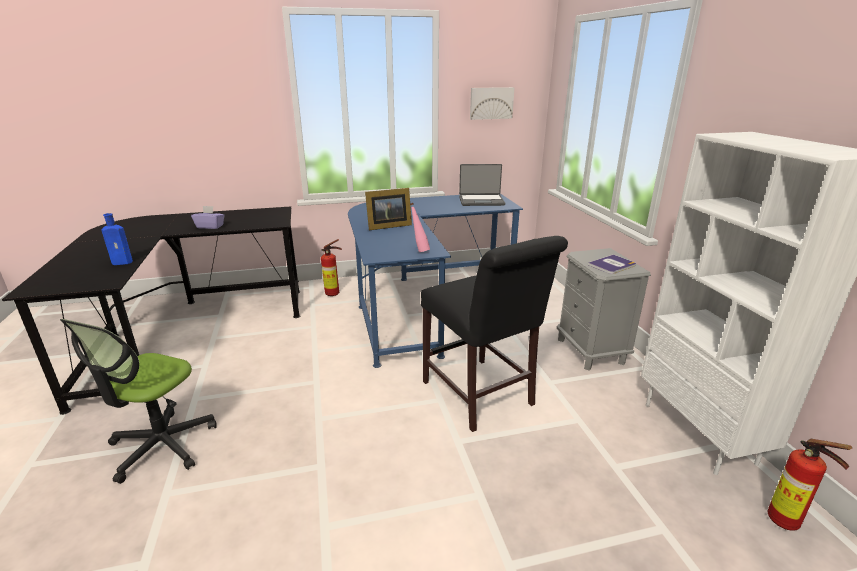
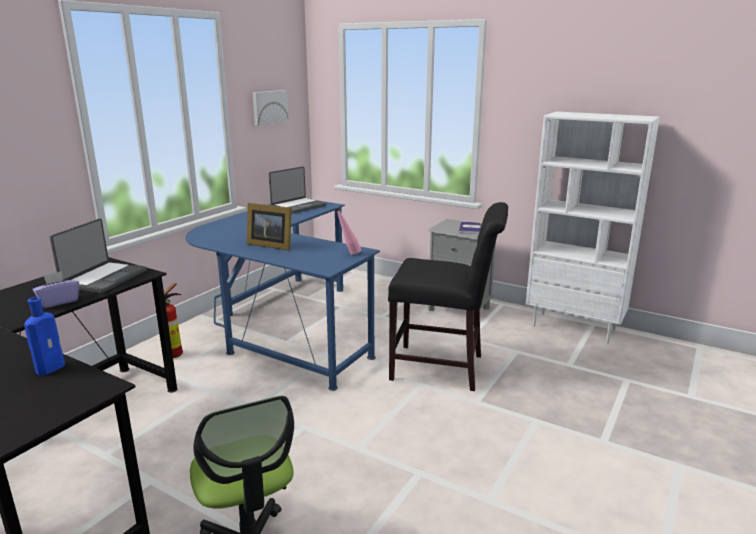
camera: 45 degrees left, 5 degrees down
picture frame [365,188,412,230] -> picture frame turned 90 degrees clockwise [247,203,292,250]
fire extinguisher [768,439,852,531] -> none
none -> laptop [49,218,147,293]

